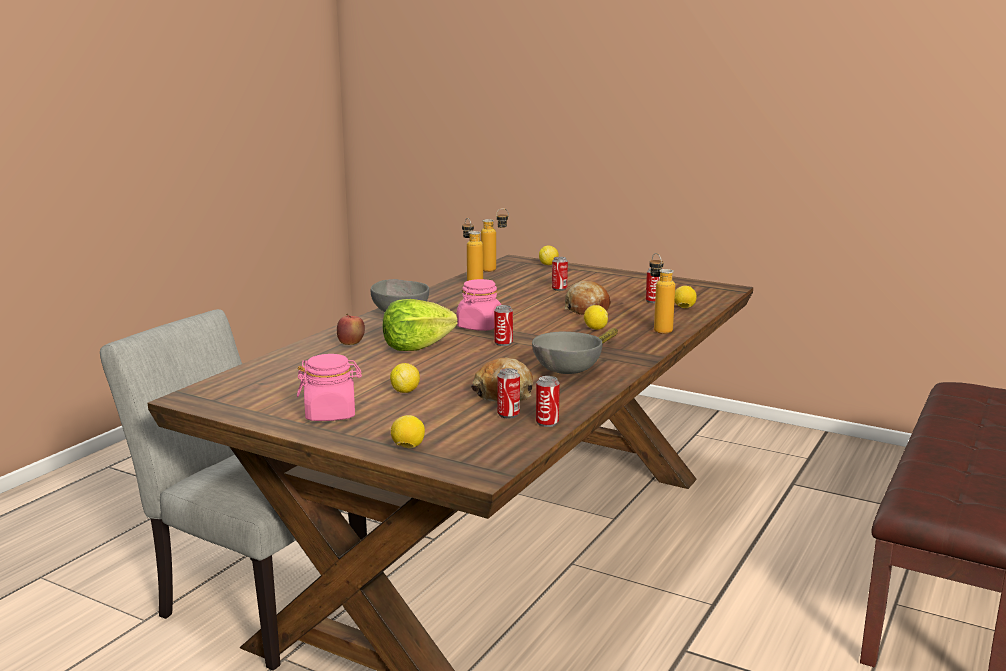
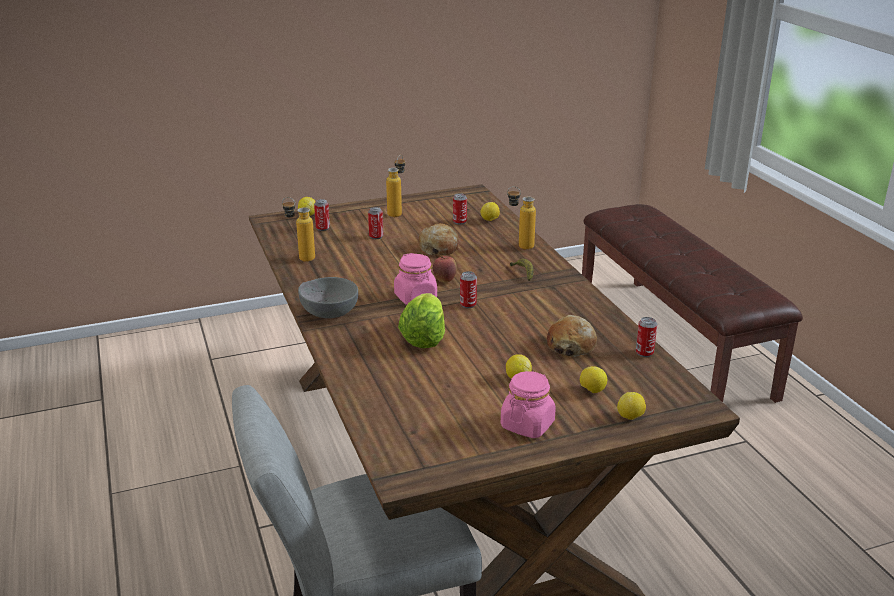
camera: 50 degrees left, 10 degrees up
apple [337,314,365,345] -> apple moved to [433,256,457,282]
bottle [481,208,509,272] -> bottle moved to [386,155,405,217]
can [498,368,520,419] -> can moved to [314,199,330,231]
grey bowl [532,332,602,374] -> none
lemon [584,305,608,330] -> lemon moved to [580,366,607,393]

